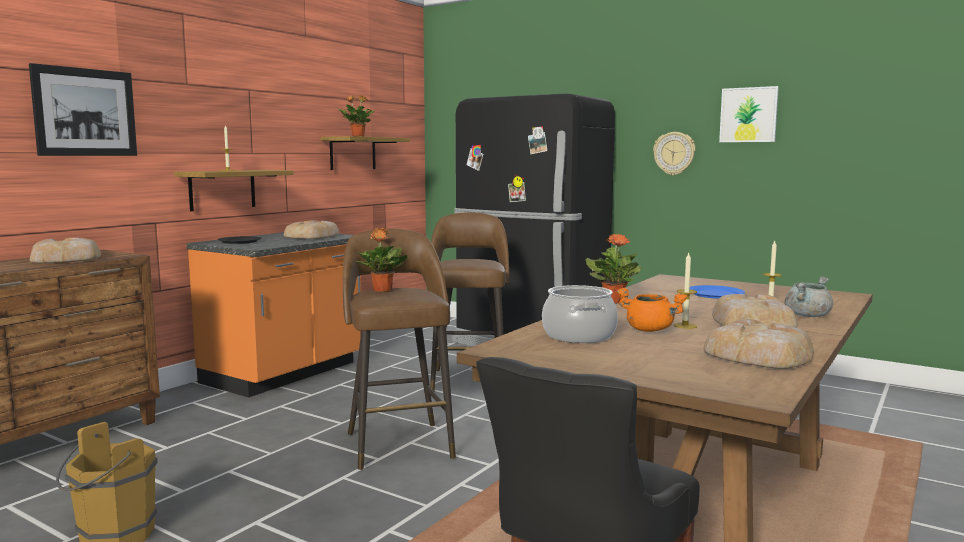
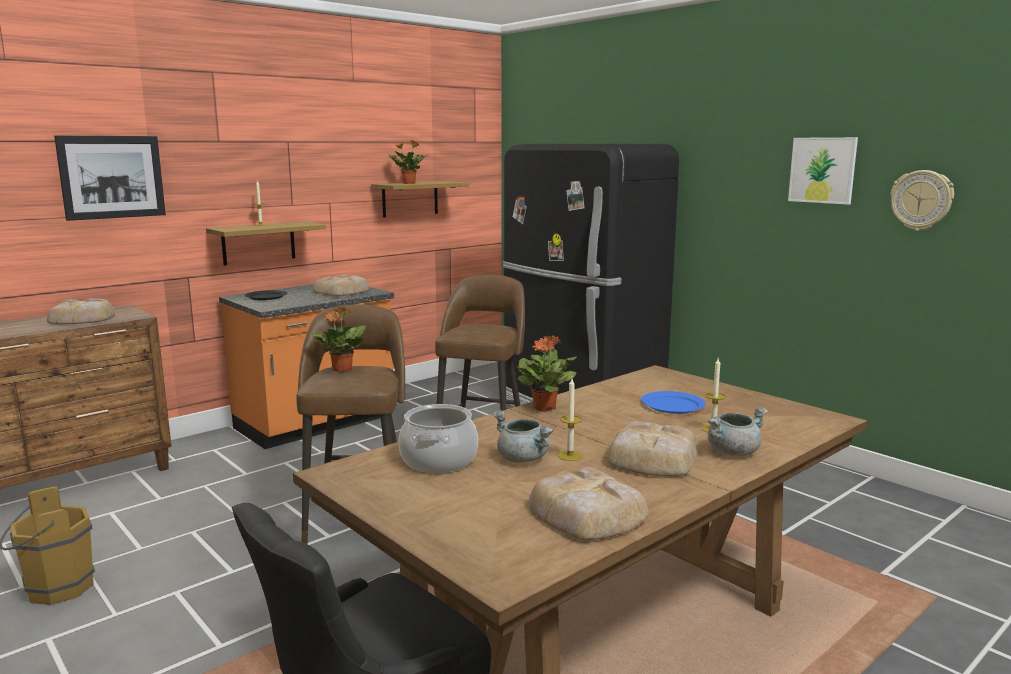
camera: 15 degrees right, 5 degrees up
orange cooking pot [617,288,687,332] -> grey cooking pot [492,410,554,463]
wall clock [653,132,696,176] -> wall clock moved to [890,170,954,231]

